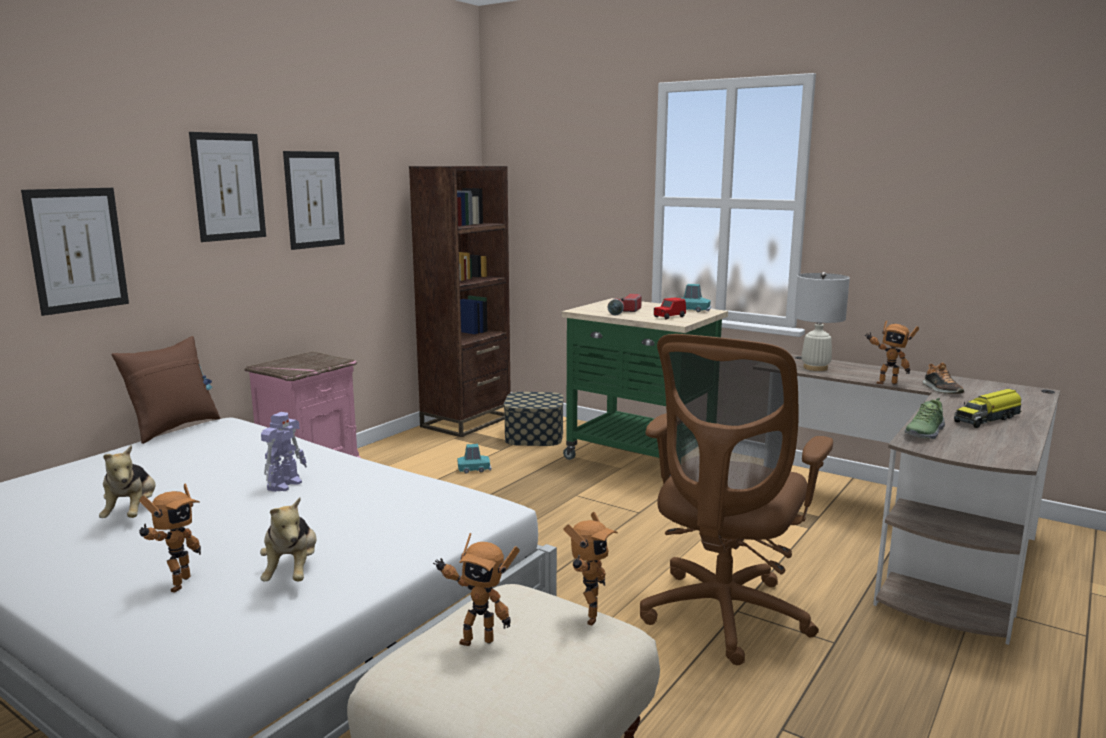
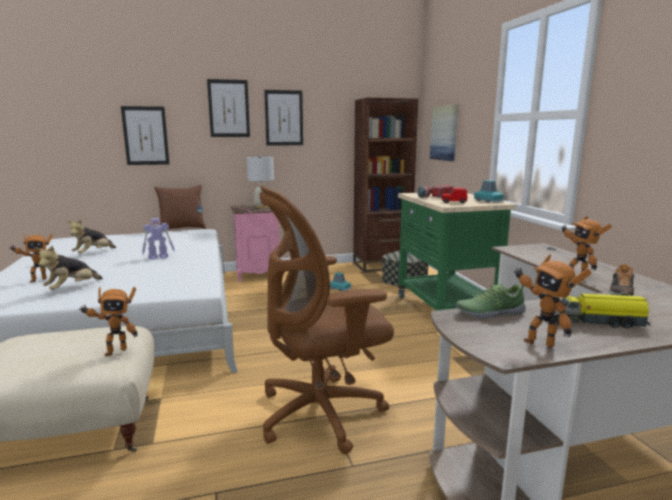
camera: 40 degrees right, 0 degrees up
toy robot [433,533,520,646] -> toy robot moved to [513,254,592,348]
white table lamp [794,272,850,371] -> white table lamp moved to [247,155,274,208]
none -> picture [430,104,458,161]

